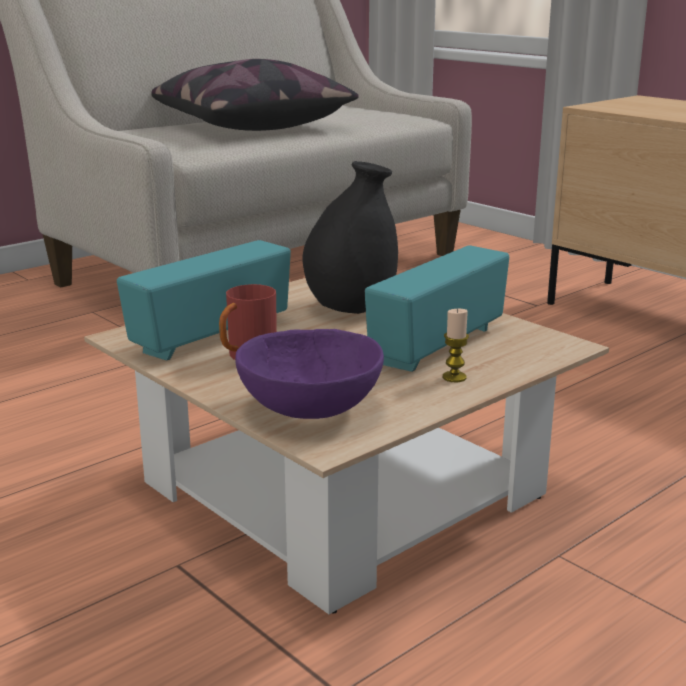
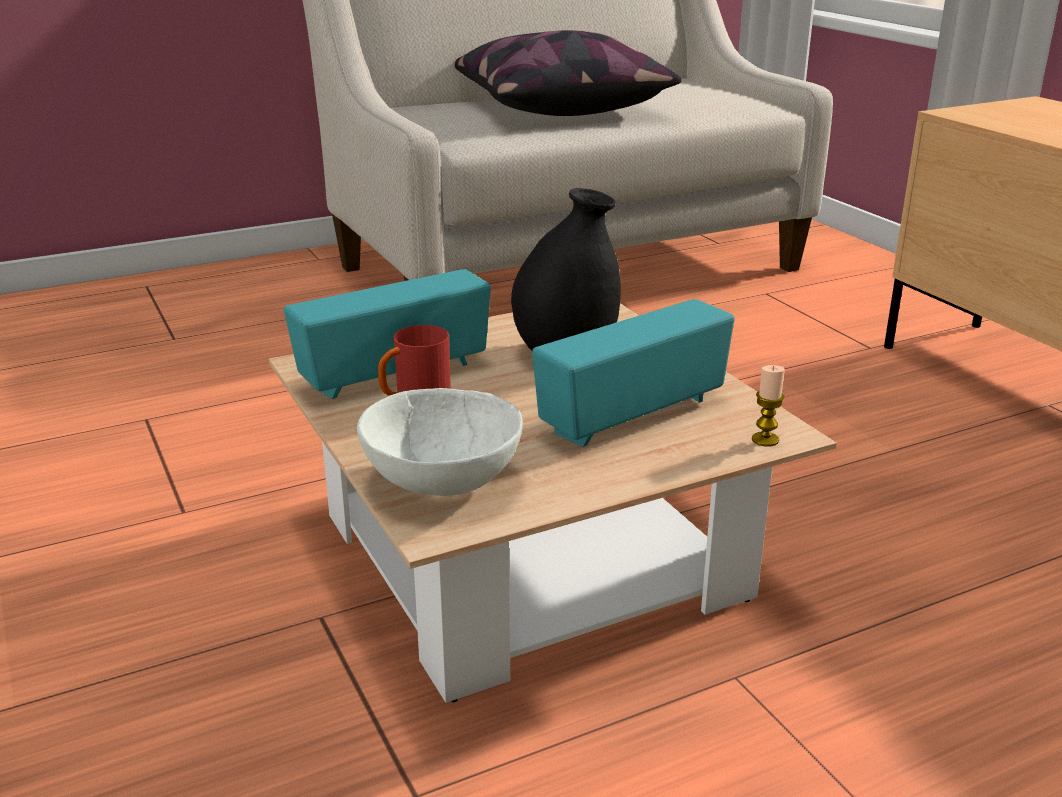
camera: 15 degrees right, 5 degrees up
purple bowl [235,329,384,419] -> white bowl [357,388,523,496]
candle [443,309,469,382] -> candle moved to [752,365,785,447]

